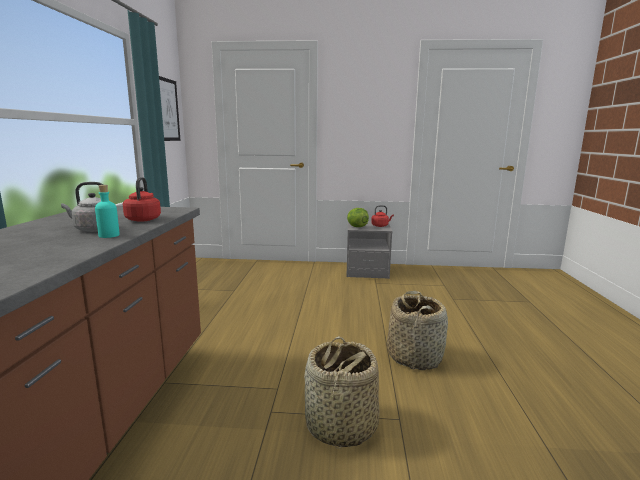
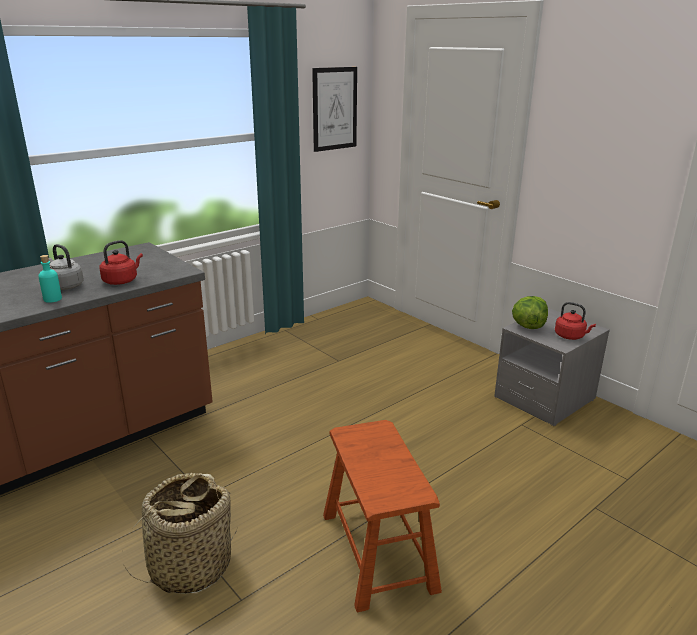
camera: 45 degrees right, 10 degrees up
basket [387,291,448,370] -> brown stool [323,420,442,612]

